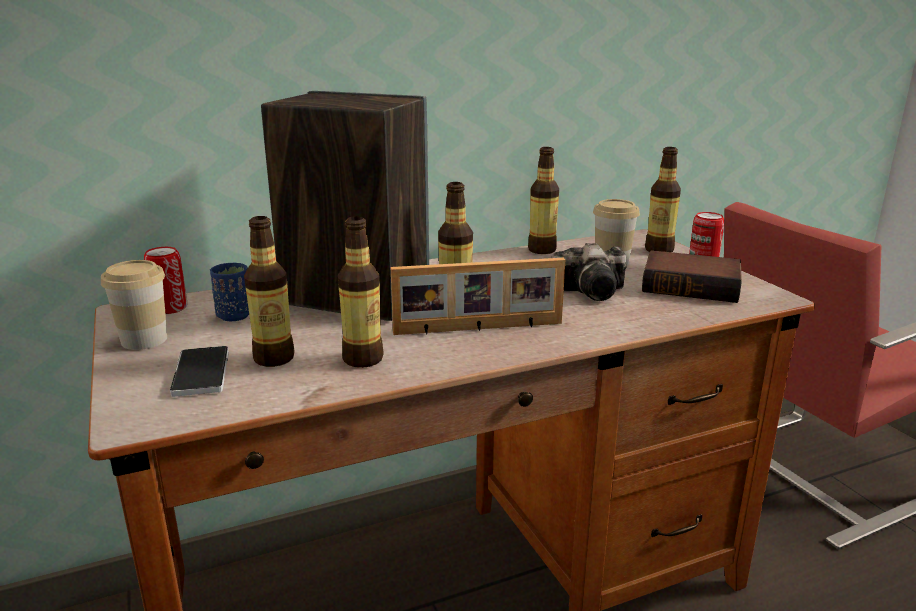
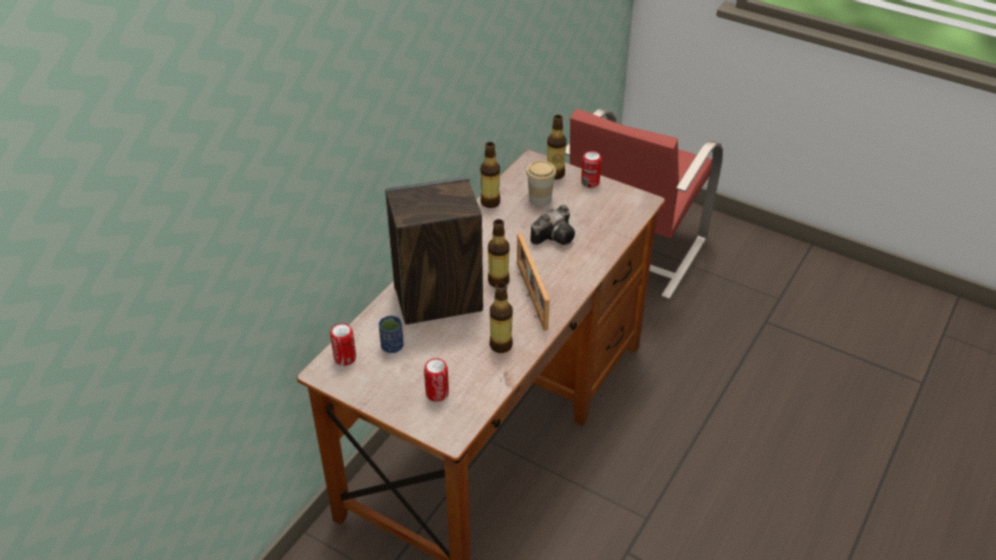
camera: 35 degrees left, 20 degrees up
cup [101,260,167,350] -> none
phone [170,346,229,397] -> can [424,358,449,402]
bottle [244,216,295,367] -> none
picture frame [391,258,565,335] -> picture frame turned 120 degrees clockwise [517,233,550,331]
book [642,250,742,303] -> none

